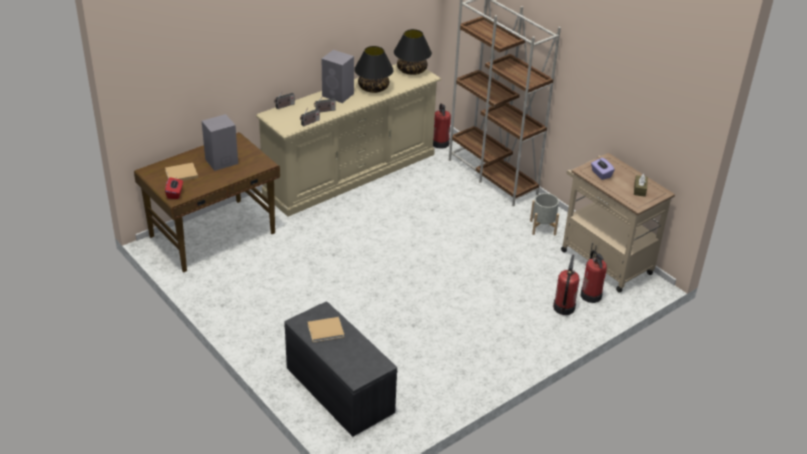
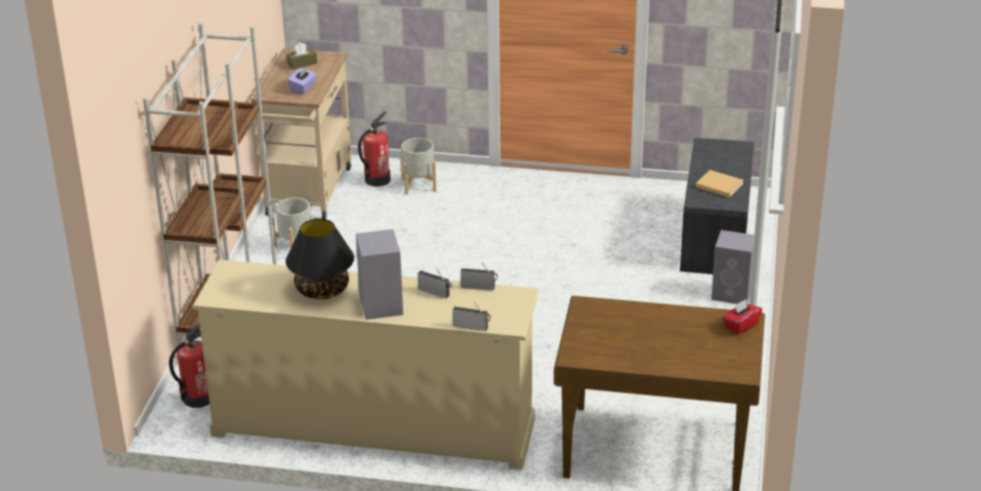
camera: 130 degrees left, 5 degrees down
beige book [165,163,198,181] -> none
grey speaker [202,114,238,171] -> grey speaker moved to [711,230,755,304]
black table lamp [394,29,432,75] -> none
fire extinguisher [553,254,580,315] -> grey planter [400,138,437,195]

